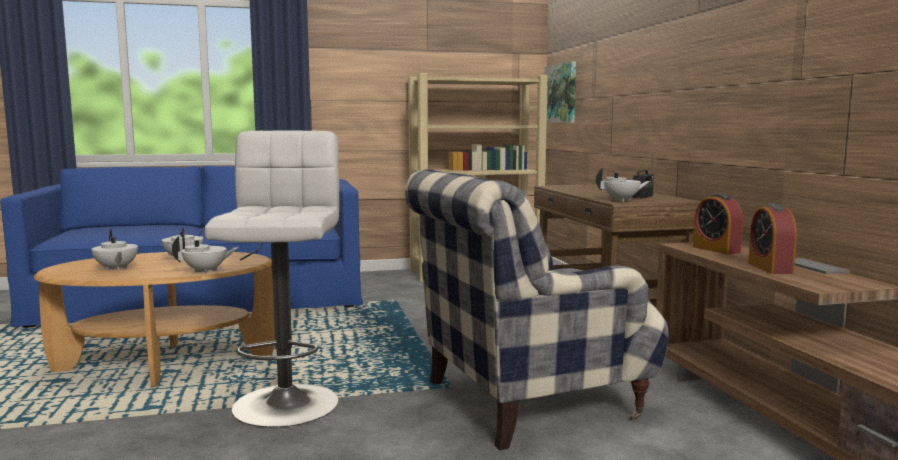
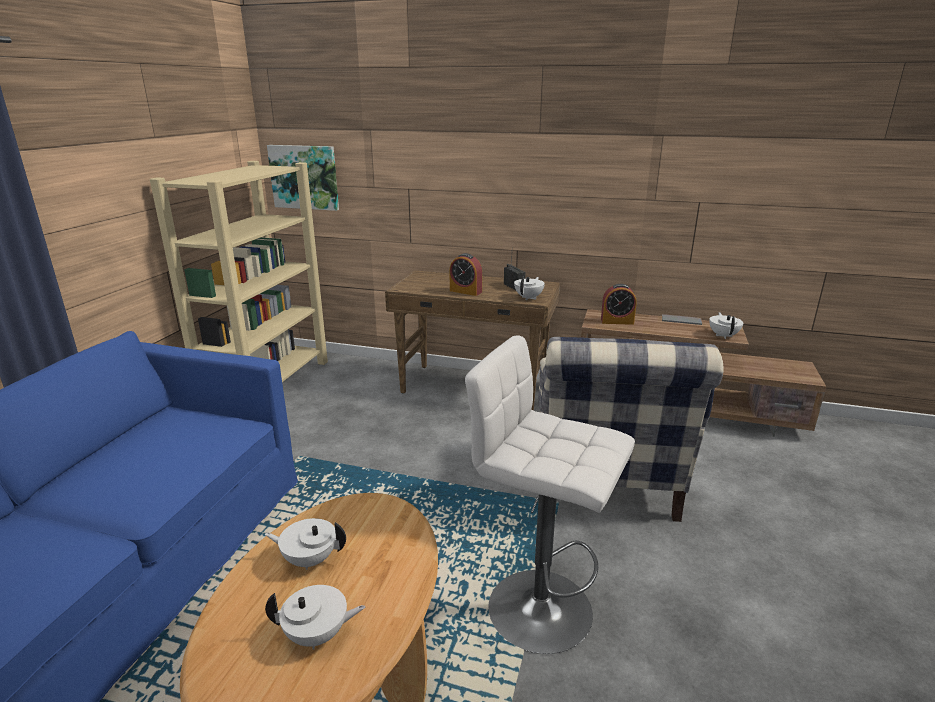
camera: 60 degrees left, 15 degrees up
white teapot [172,236,239,274] -> white teapot moved to [709,312,743,339]
alarm clock [748,204,797,274] -> alarm clock moved to [449,253,482,296]

